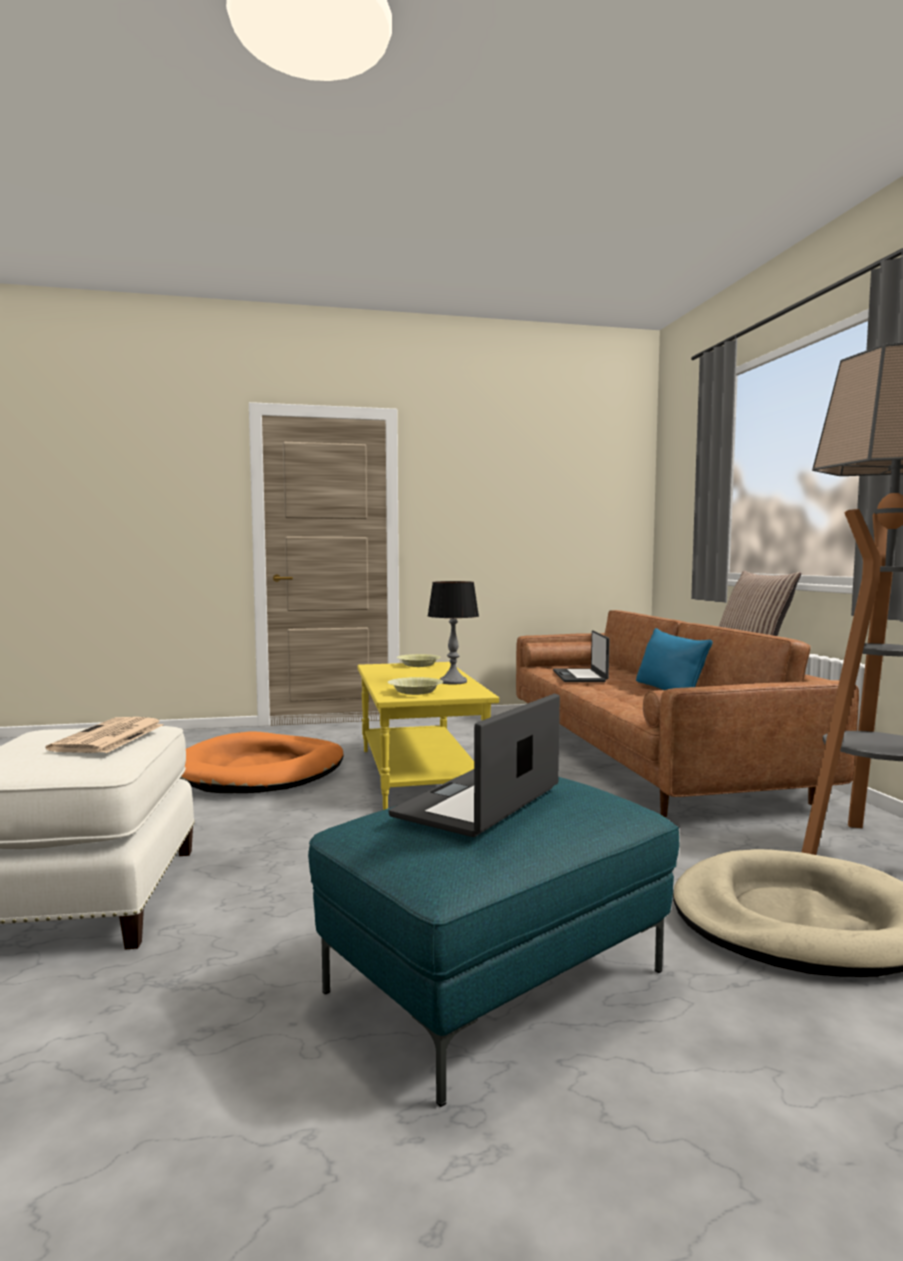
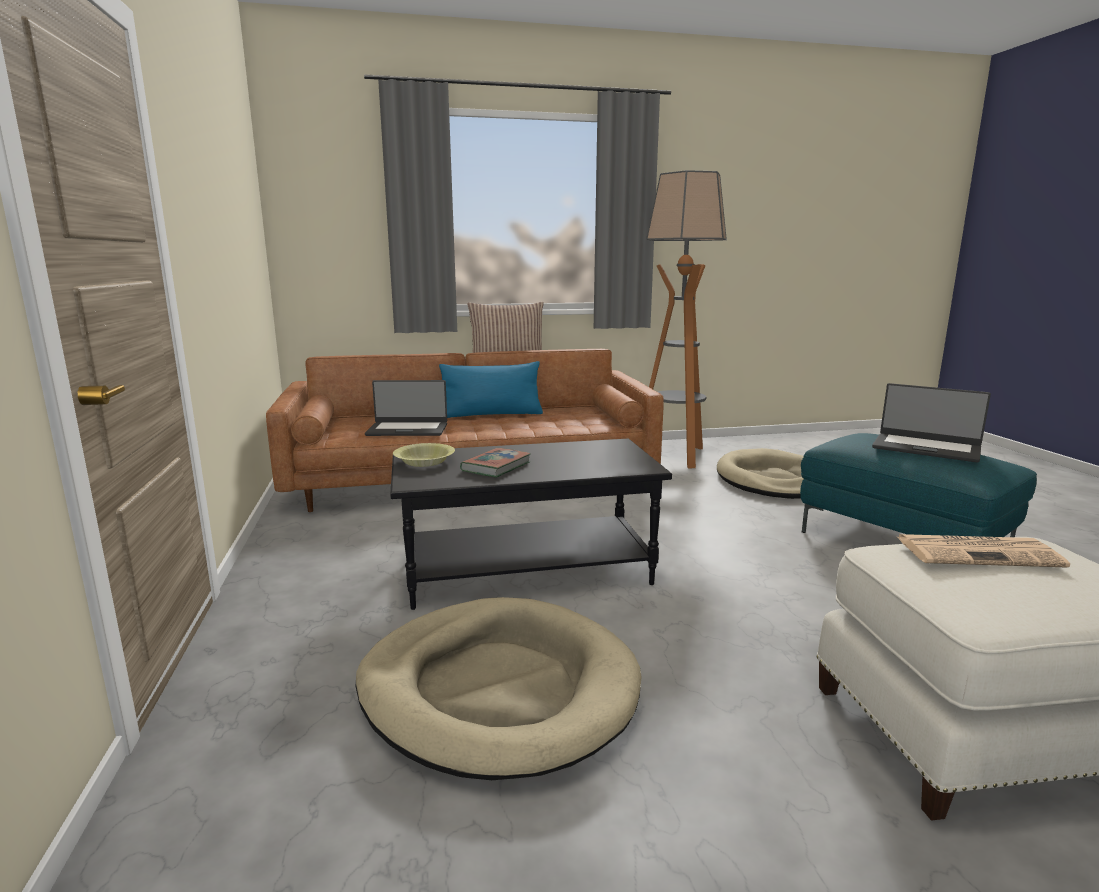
camera: 90 degrees left, 10 degrees up
orange dog bed [180,731,344,793] -> beige dog bed [355,597,642,780]
yellow coffee table [357,662,499,810] -> black coffee table [390,439,672,610]
yellow bowl [388,677,443,695] -> none
table lamp [428,581,479,685] -> none
none -> book [460,448,531,478]

